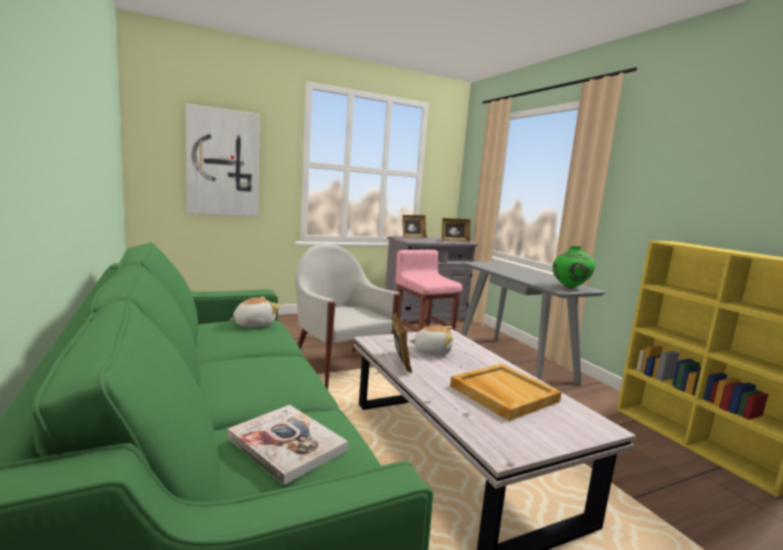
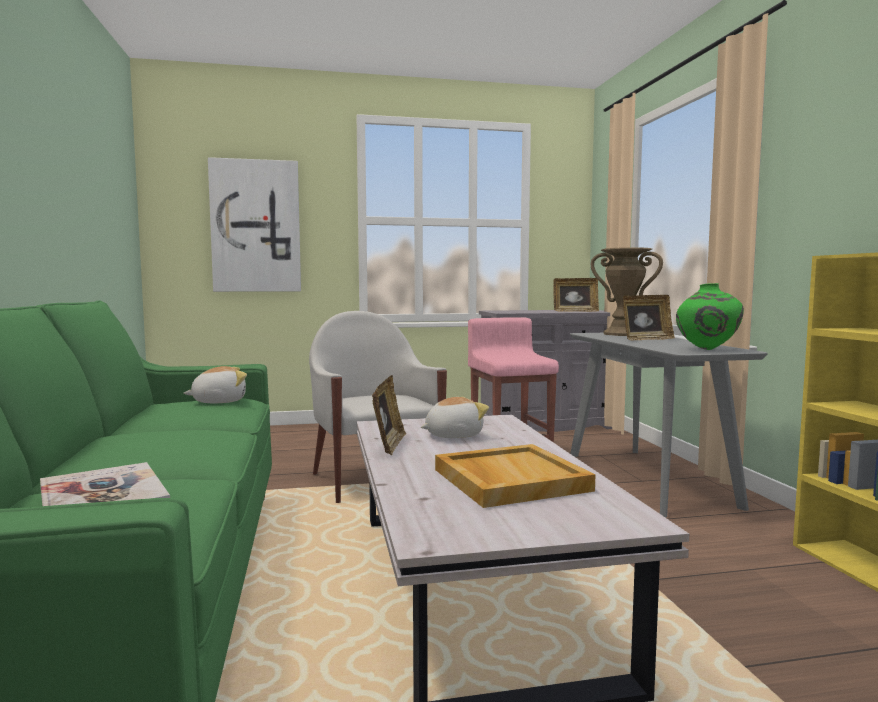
camera: 15 degrees right, 5 degrees down
picture frame [402,215,427,238] -> picture frame moved to [623,295,675,340]
plush toy [409,325,453,355] -> plush toy turned 45 degrees counterclockwise [421,397,489,438]
none -> brown vase [590,247,663,336]

